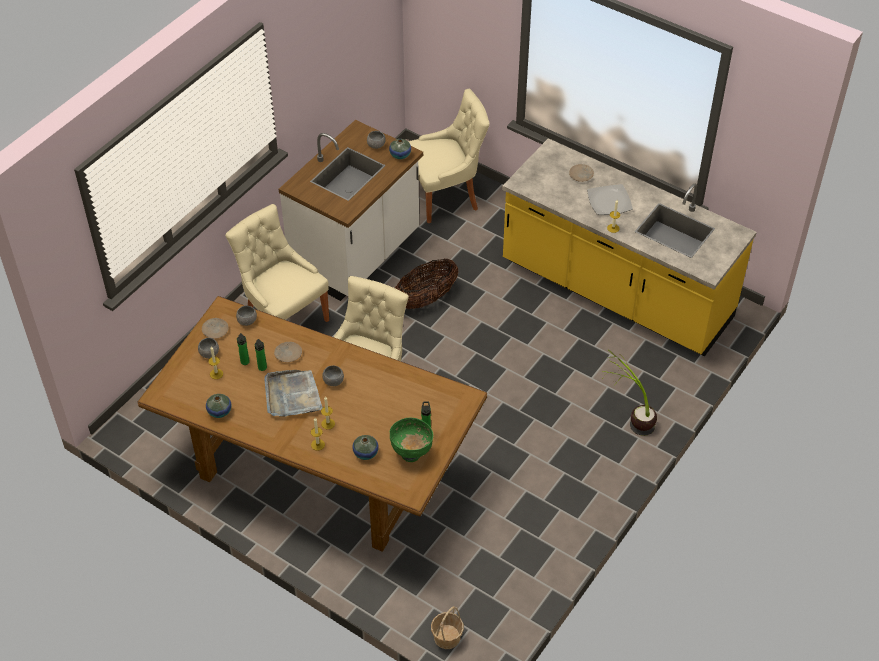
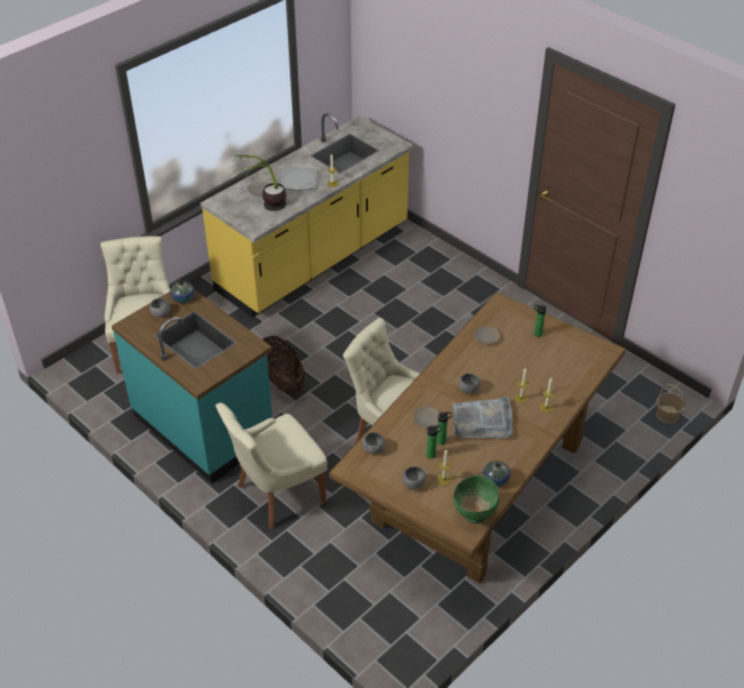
camera: 80 degrees left, 5 degrees down
beige plate [202,318,229,339] -> beige plate moved to [474,326,500,344]
white counter [279,120,423,301] -> turquoise counter [112,289,273,483]
vase [352,435,379,460] -> none
green bowl [390,418,433,462] -> green bowl moved to [454,476,499,524]
potted plant [603,349,657,436] -> potted plant moved to [228,155,286,211]

